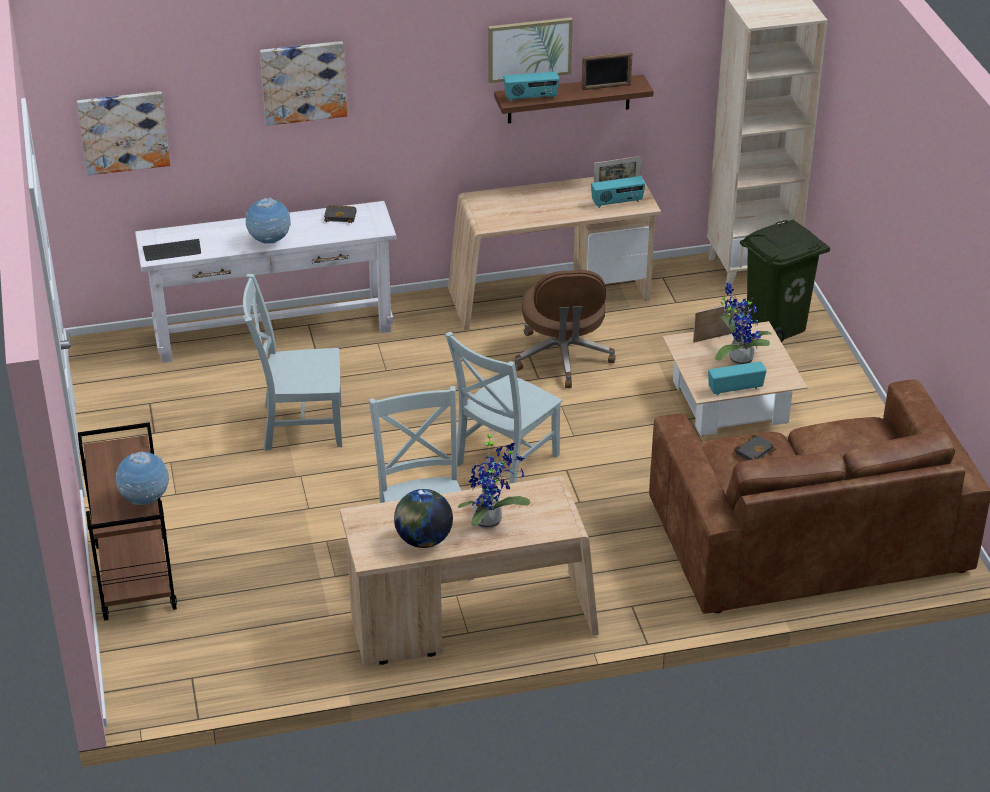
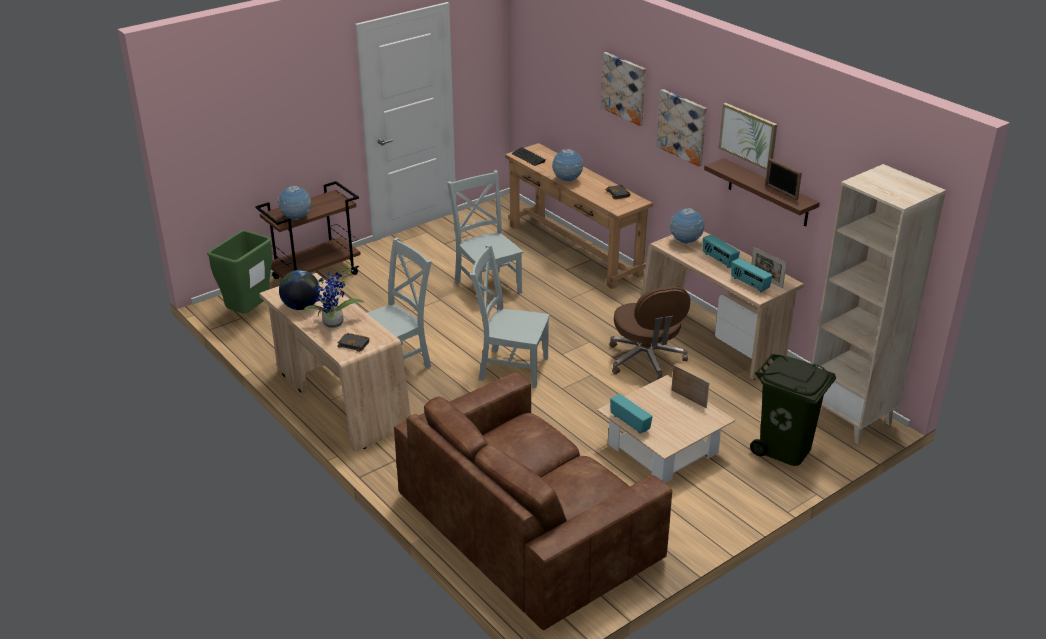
camera: 65 degrees right, 5 degrees down
picture [77,91,170,175] -> picture moved to [656,89,707,167]
white console table [135,201,396,363] -> brown console table [505,143,653,289]
radio [504,71,559,102] -> radio moved to [703,234,740,269]
brown office chair [515,270,616,388] -> brown office chair turned 75 degrees counterclockwise [609,286,690,380]
potted plant [715,282,772,365] -> none
black book [734,435,776,460] -> black book moved to [337,333,370,352]
none -> green trash can [207,230,272,314]
none -> globe [670,208,704,244]

